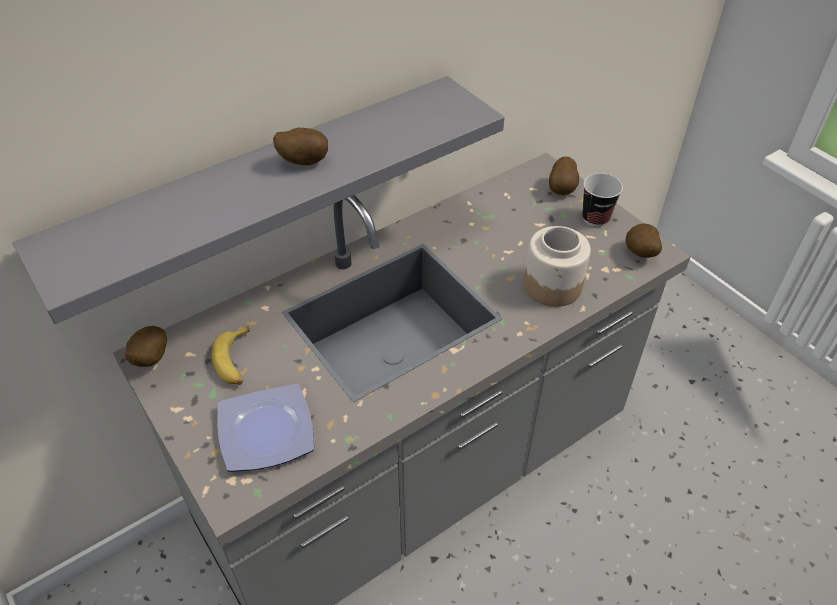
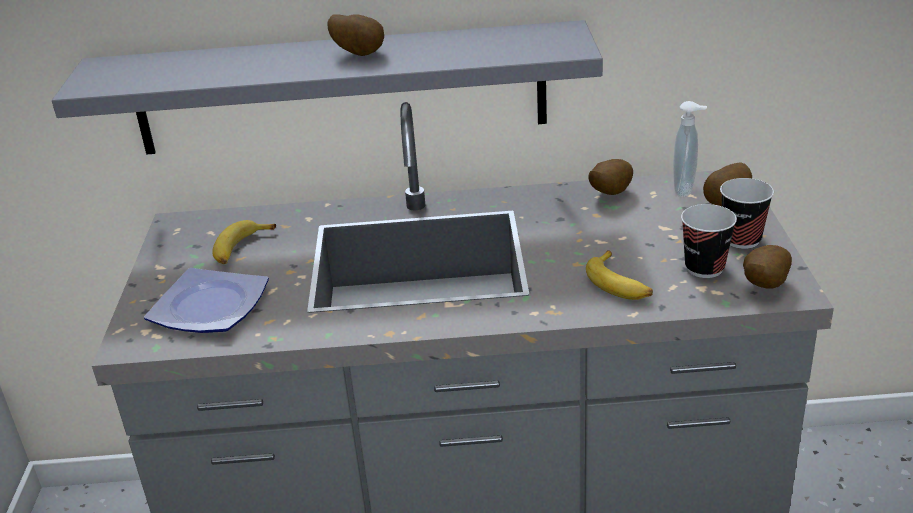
camera: 35 degrees right, 15 degrees down
potato [125,326,167,367] -> potato moved to [588,159,633,195]
jar [524,226,591,307] -> banana [586,250,653,300]
none -> soap dispenser [673,101,707,197]
none -> cup [681,204,737,278]

